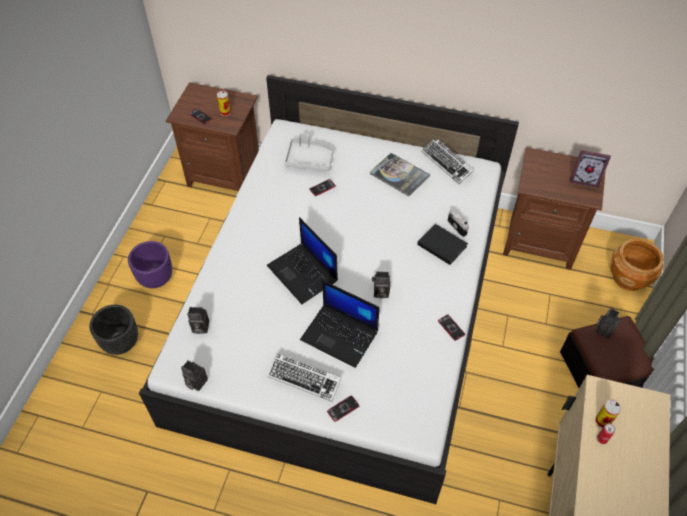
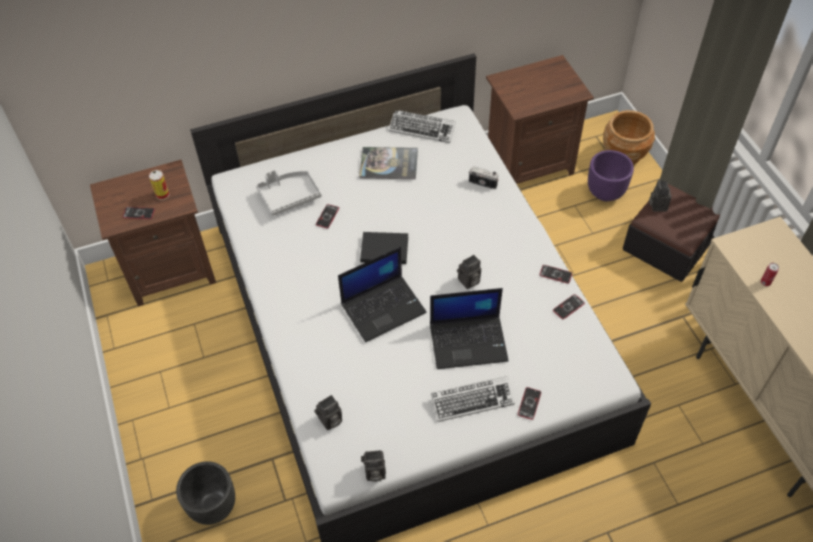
camera: 35 degrees left, 0 degrees up
purple planter [128,241,172,288] -> purple planter moved to [588,150,634,201]
laptop [267,217,338,304] -> laptop turned 45 degrees counterclockwise [338,247,427,342]
black book [417,224,468,265] -> black book moved to [360,232,408,264]
picture frame [569,150,611,188] -> none
can [595,399,621,428] -> none
none -> phone [553,294,585,319]

